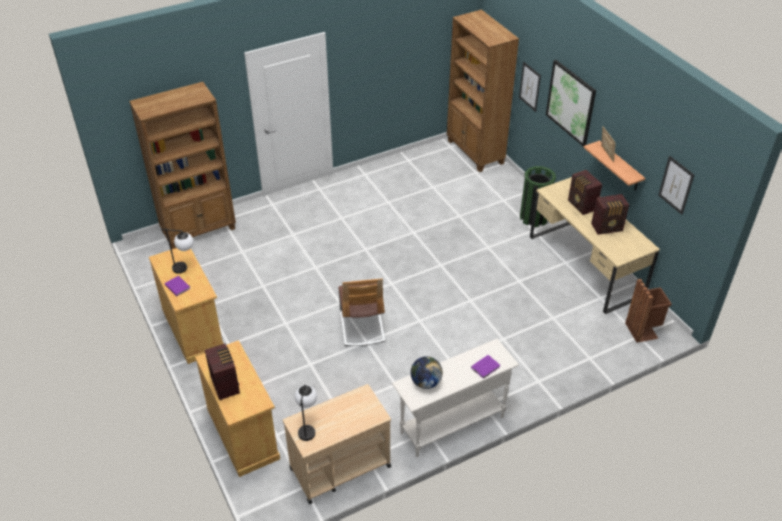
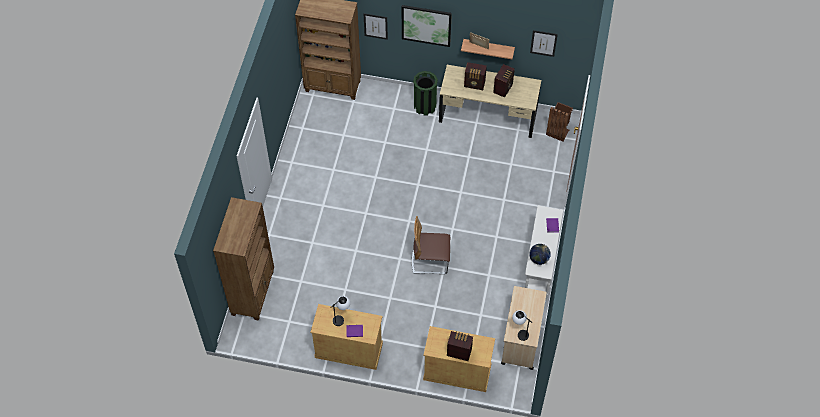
camera: 50 degrees left, 15 degrees up
chair [338,278,385,346] -> chair turned 150 degrees clockwise [412,216,450,274]

